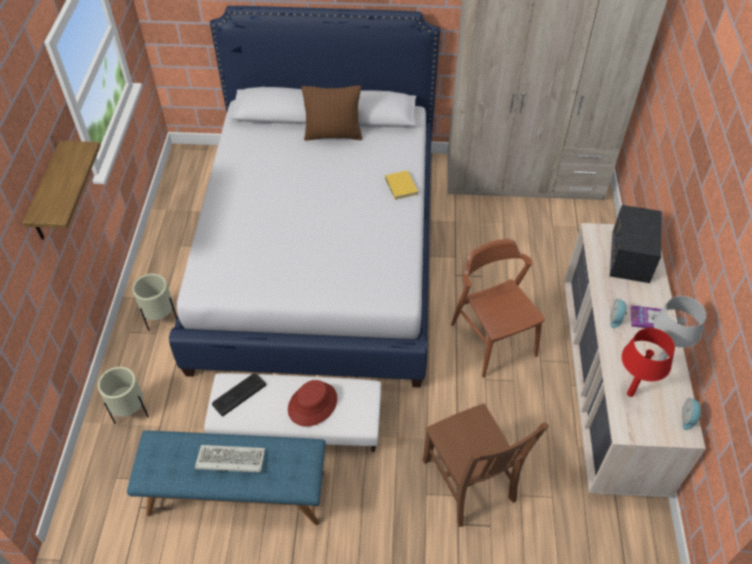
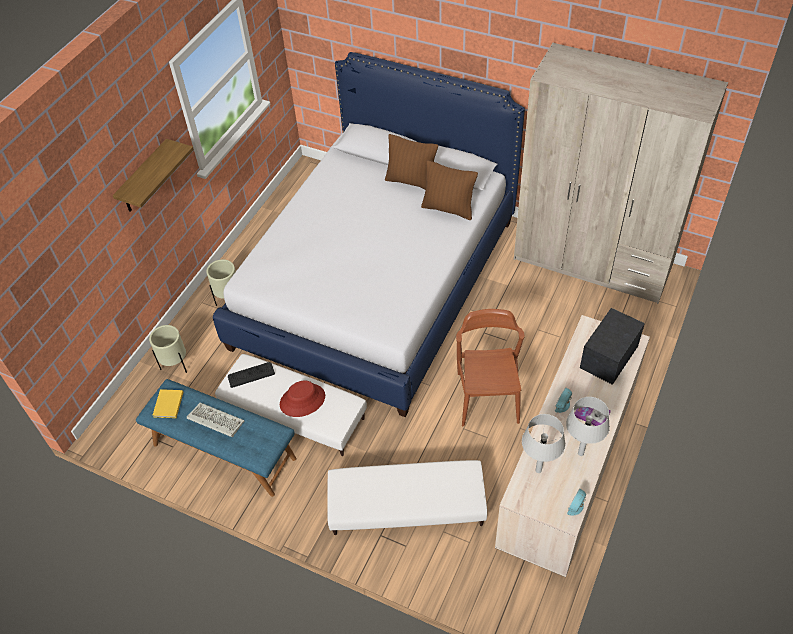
camera: 25 degrees right, 0 degrees up
yellow book [385,170,418,200] -> yellow book moved to [153,389,183,418]
brown chair [423,404,549,527] -> white ottoman [328,460,487,535]
red table lamp [622,328,675,397] -> grey table lamp [522,414,565,473]
none -> brown pillow [421,160,478,220]

